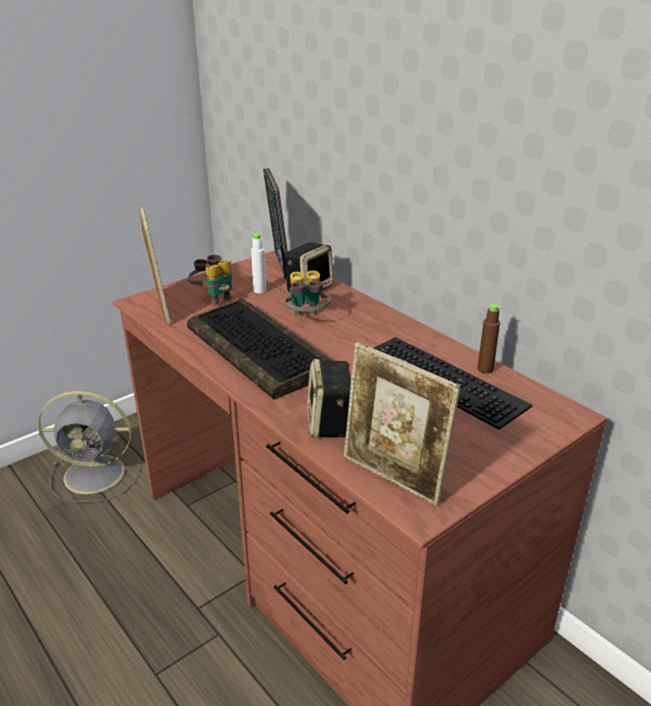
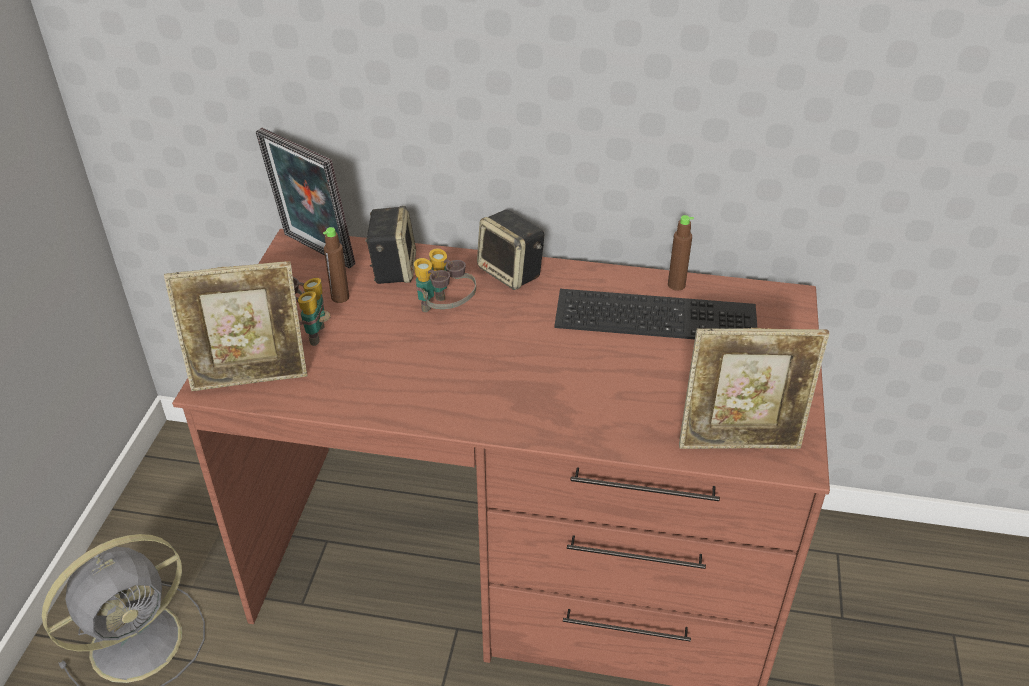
camera: 40 degrees left, 10 degrees up
picture frame [139,206,171,324] -> picture frame turned 135 degrees clockwise [164,261,307,391]
keyboard [187,299,332,399] -> none
white bottle [251,233,266,293] -> brown bottle [323,227,349,303]
speaker [307,359,351,438] -> speaker moved to [477,209,544,290]

